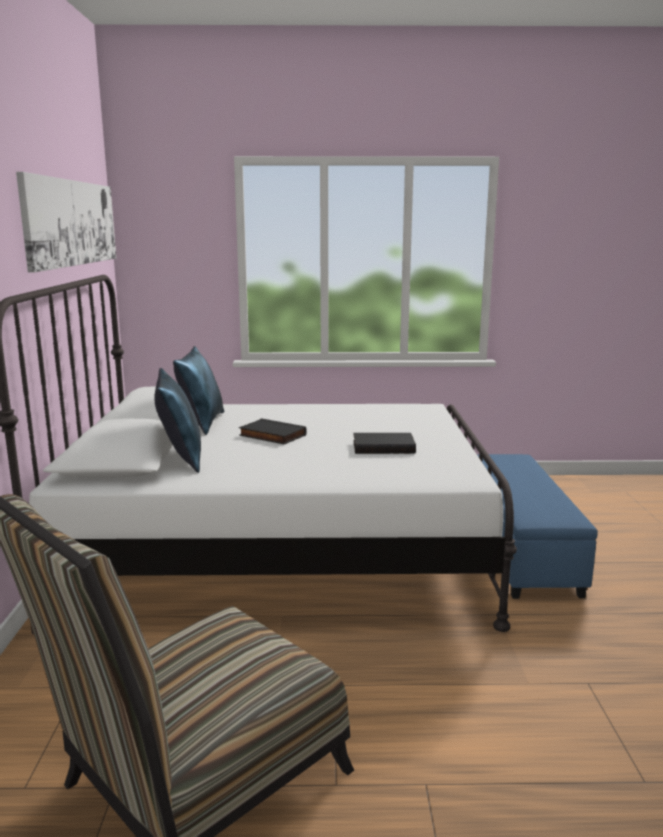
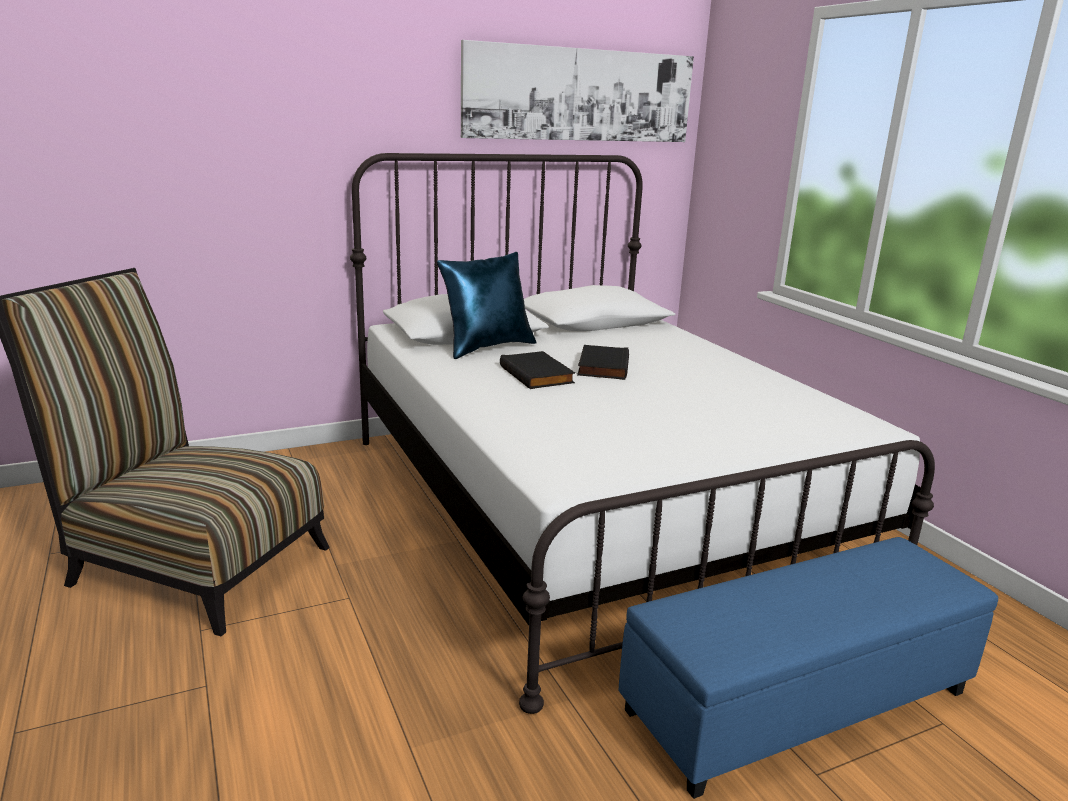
camera: 65 degrees right, 5 degrees up
blue pillow [173,346,224,435] -> none
black book [353,433,416,454] -> black book moved to [500,351,575,389]

